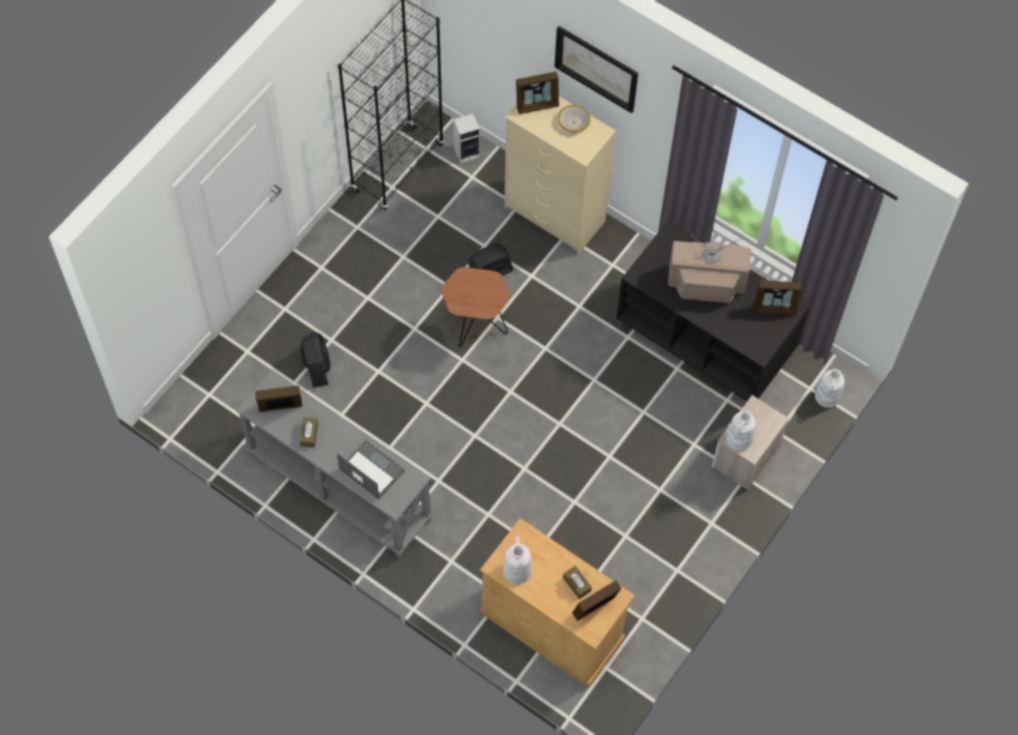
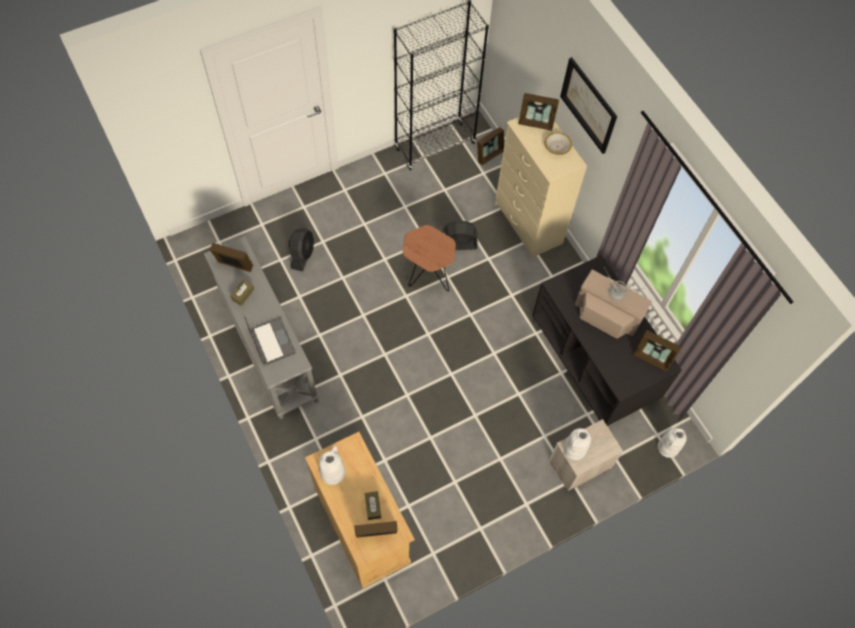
camera: 25 degrees right, 0 degrees up
speaker [453,113,480,163] -> picture frame [477,127,504,165]

